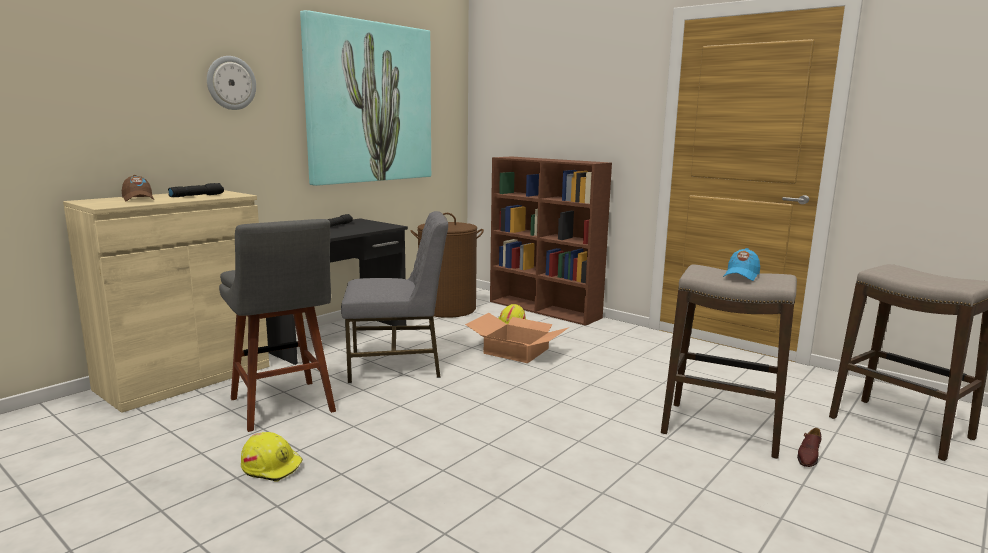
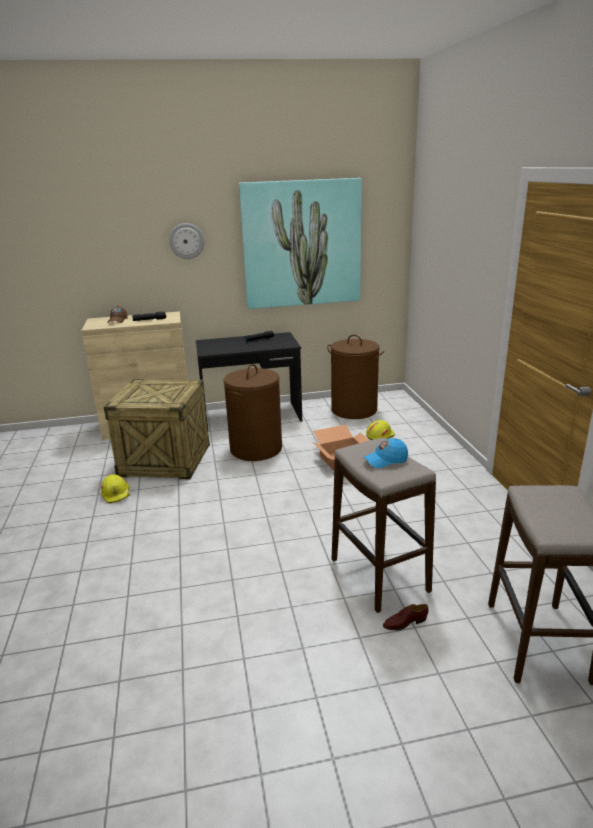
camera: 40 degrees right, 10 degrees up
grey stool [219,219,336,432] -> crate [104,379,210,479]
grey chair [341,211,448,383] -> brown laundry basket [224,364,282,461]
brown bookcase [490,156,612,326] -> none

